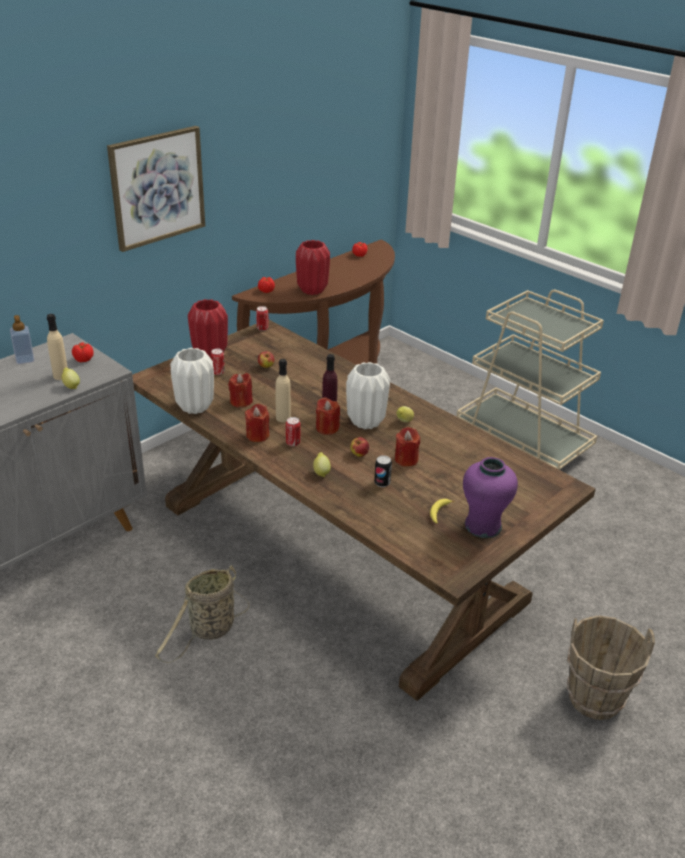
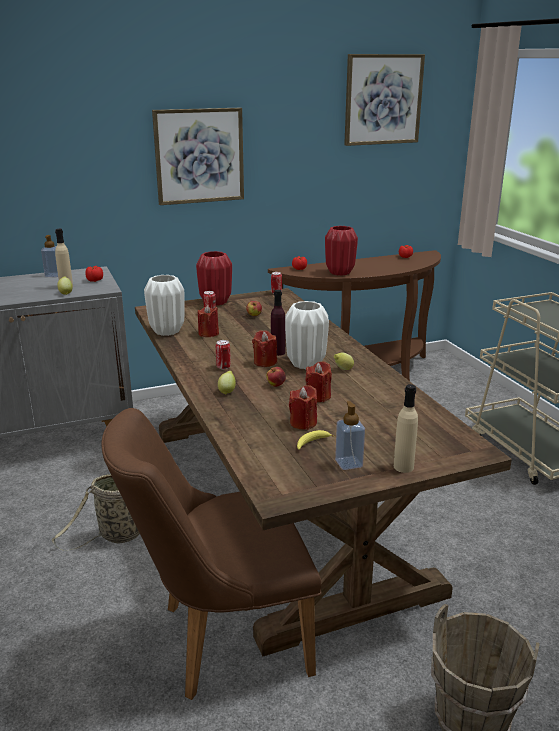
camera: 25 degrees right, 10 degrees down
red candle [245,404,270,442] -> red candle moved to [289,385,317,430]
beige bottle [275,359,291,422] -> beige bottle moved to [394,384,418,473]
can [374,455,392,487] -> none
purple vase [463,457,518,538] -> soap dispenser [335,401,365,470]
none -> brown chair [101,408,321,700]
none -> picture [344,54,425,146]

